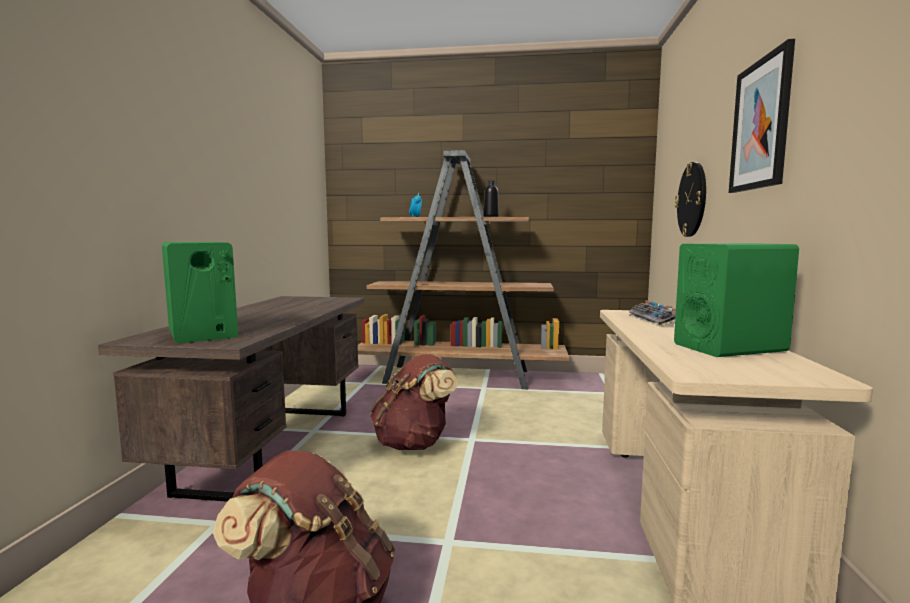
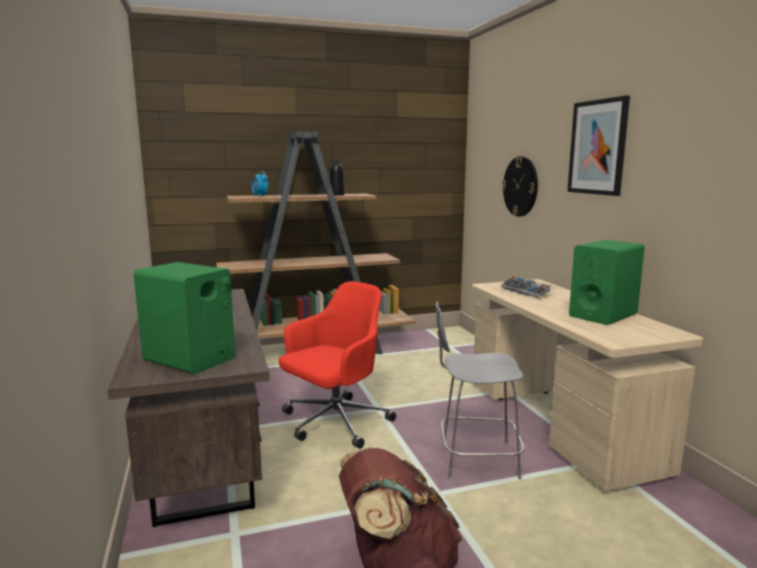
camera: 25 degrees left, 5 degrees up
brown backpack [370,354,458,450] -> red office chair [279,282,396,449]
none -> grey chair [436,301,525,479]

